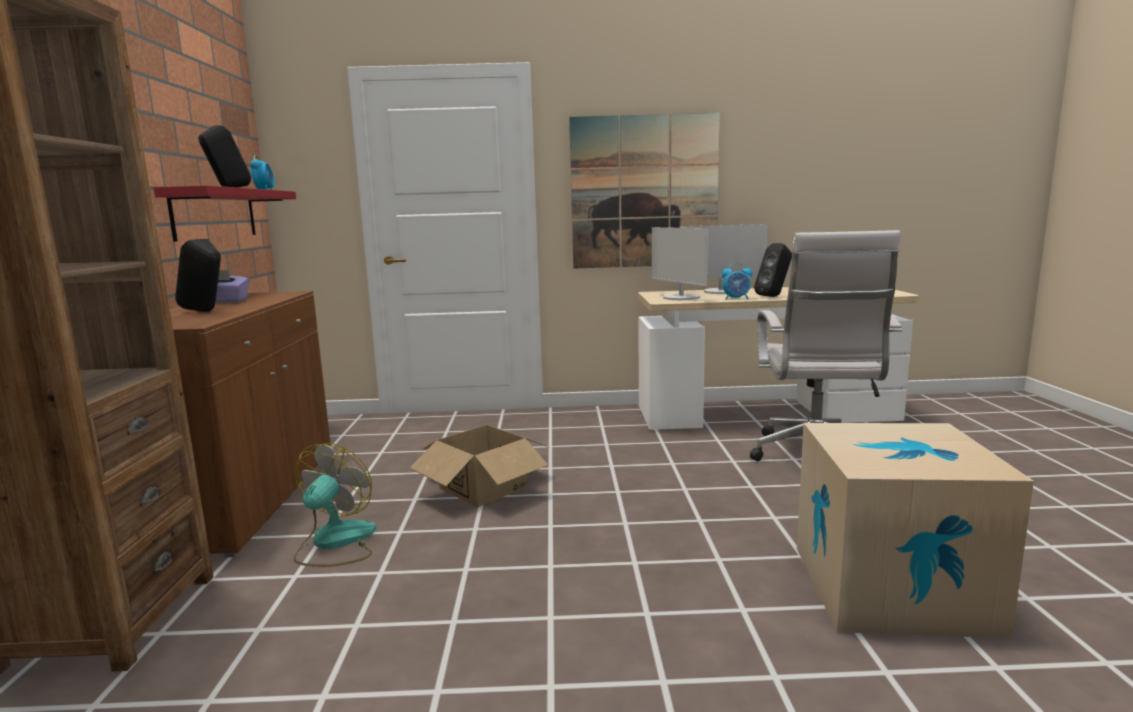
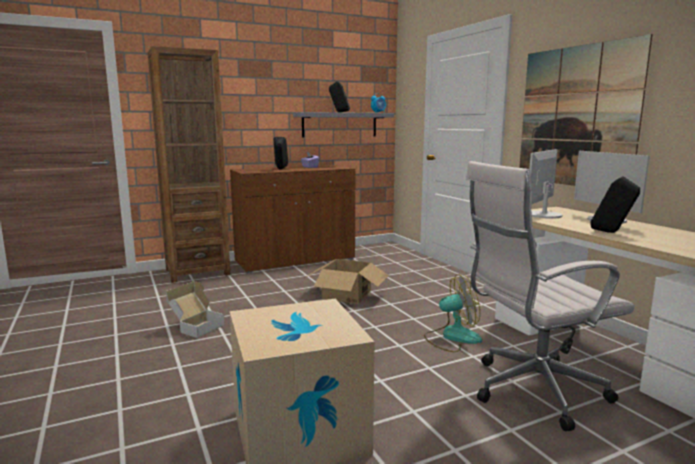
camera: 65 degrees right, 0 degrees up
red shelf [153,185,296,242] -> grey shelf [293,112,394,137]
fan [293,443,376,567] -> fan moved to [424,274,482,352]
alarm clock [722,263,752,300] -> none
none -> cardboard box [166,281,225,338]

